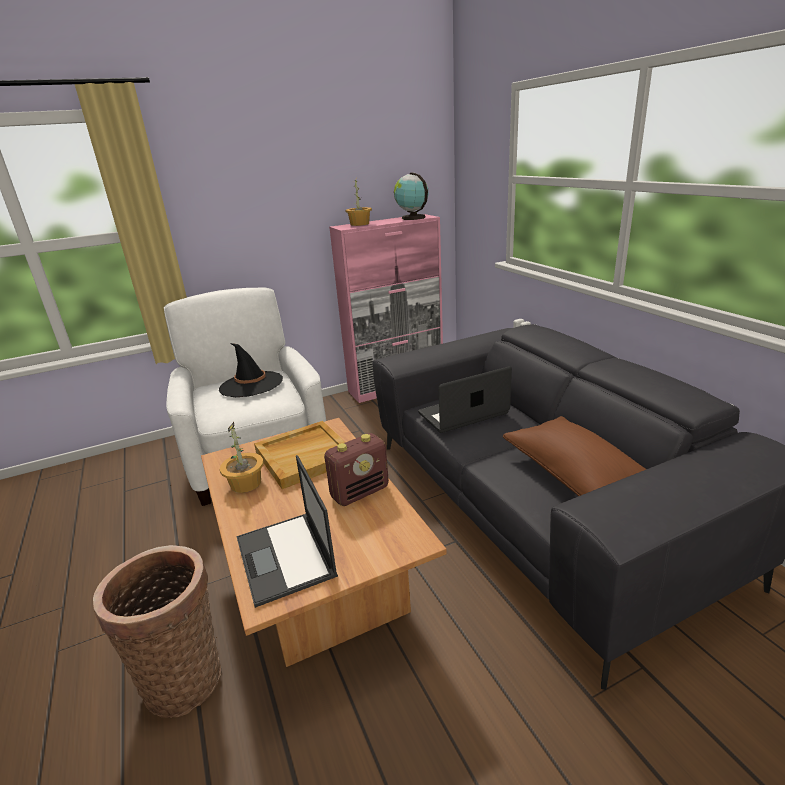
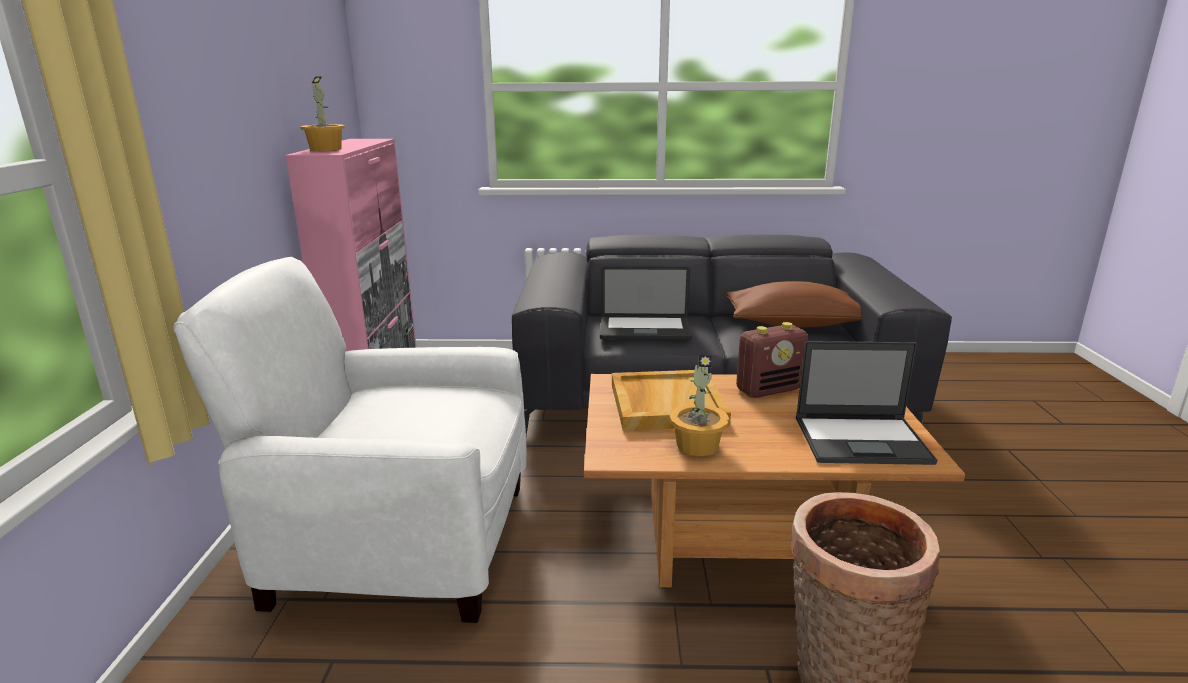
camera: 65 degrees left, 5 degrees down
black hat [219,343,283,397] -> none
radio [324,433,389,506] -> radio turned 75 degrees clockwise [736,322,808,398]
globe [394,172,428,220] -> none
laptop [418,366,512,433] -> laptop turned 90 degrees counterclockwise [600,267,692,340]

